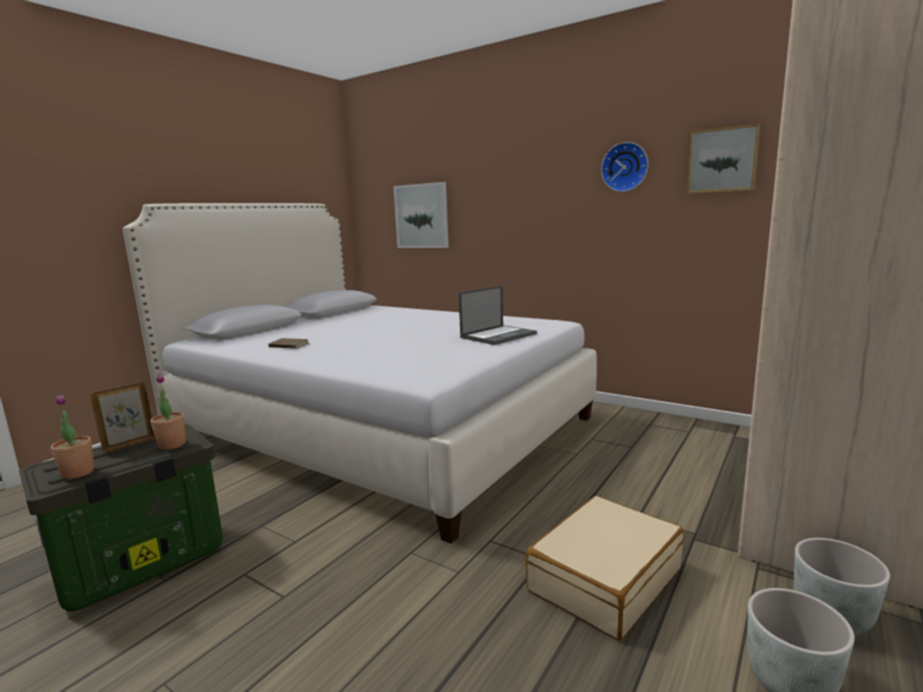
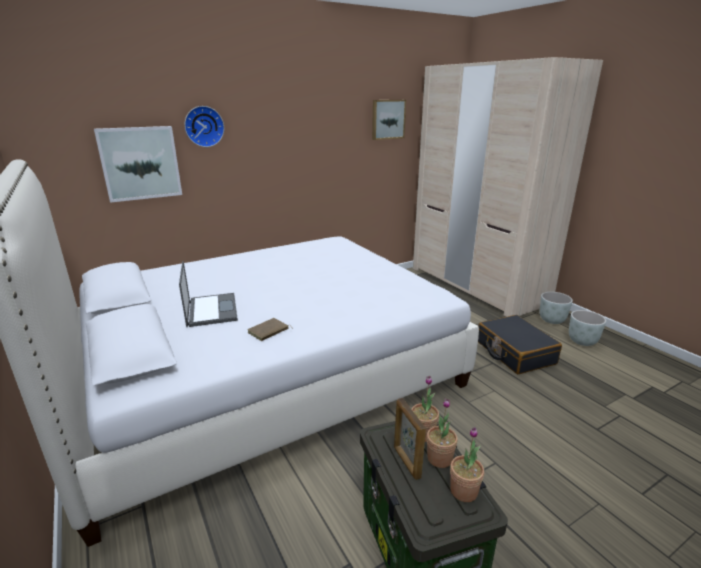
camera: 65 degrees left, 10 degrees up
laptop [459,286,537,345] -> laptop moved to [179,261,238,327]
beige suitcase [526,496,684,640] -> black suitcase [478,315,562,374]
wall clock [601,142,648,192] -> wall clock moved to [184,106,224,147]
none -> potted plant [427,398,458,468]

